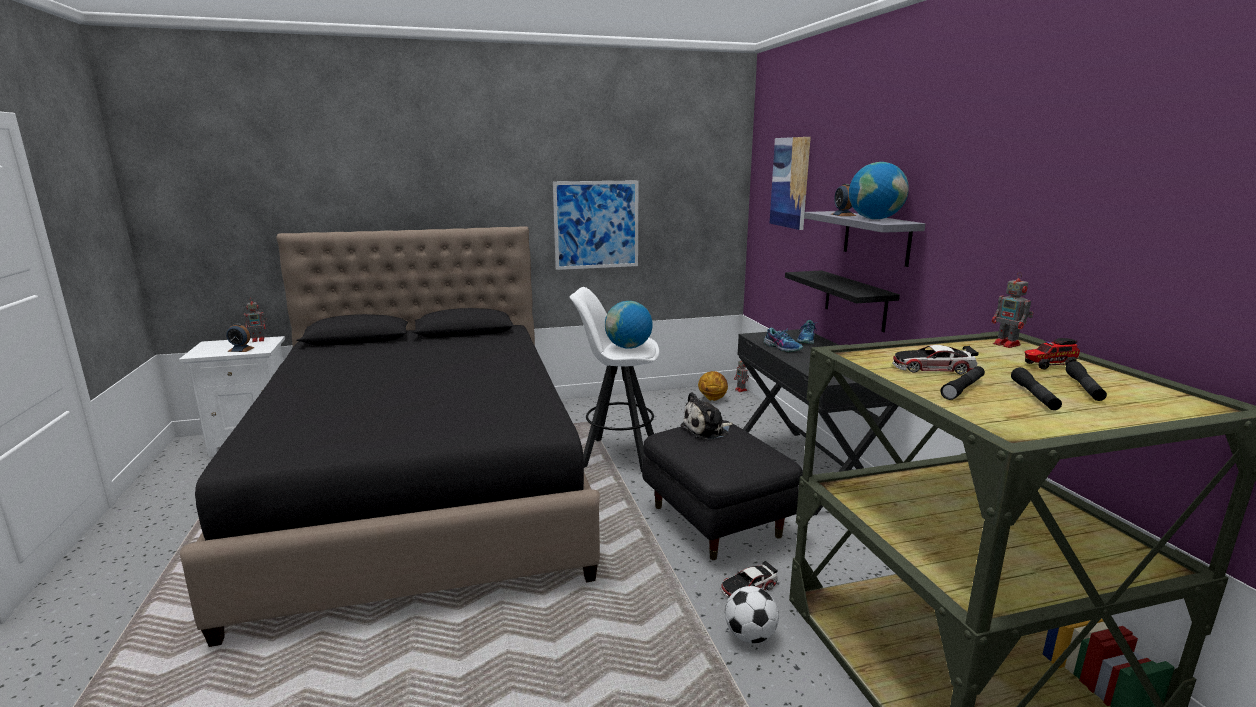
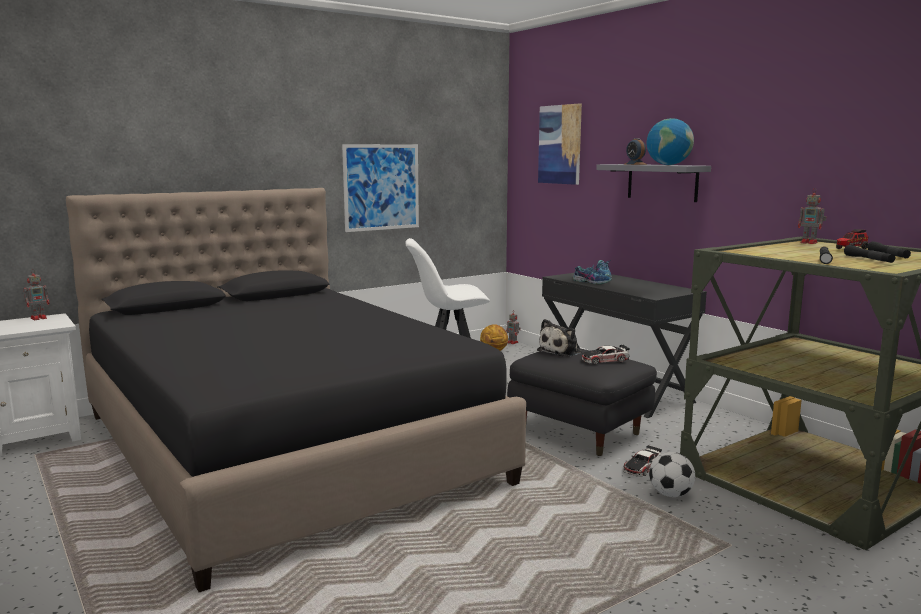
camera: 20 degrees left, 5 degrees down
alarm clock [226,323,255,352] -> none
globe [605,301,653,349] -> none
black shelf [785,270,900,332] -> none
toy car [892,345,979,374] -> toy car moved to [582,345,629,364]

